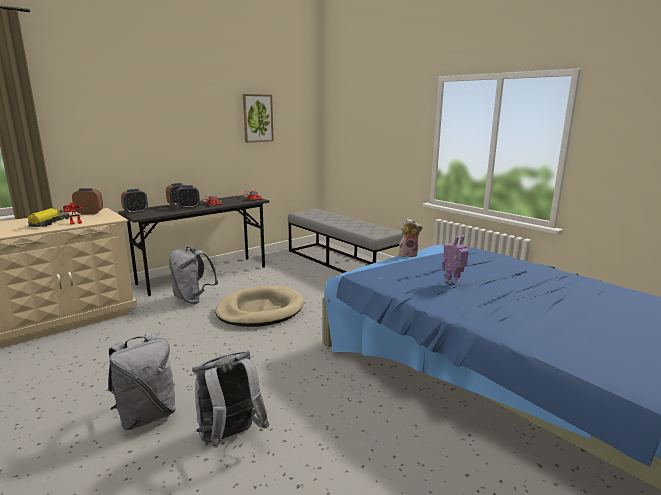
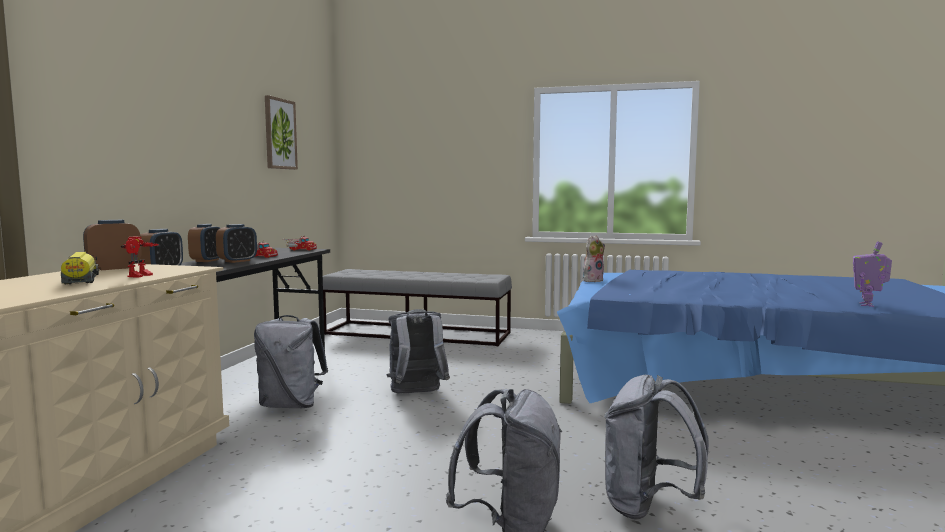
camera: 35 degrees left, 10 degrees down
beige dog bed [215,286,304,327] -> grey backpack [386,309,450,393]
toy robot [443,235,469,284] -> toy robot moved to [853,241,892,307]

